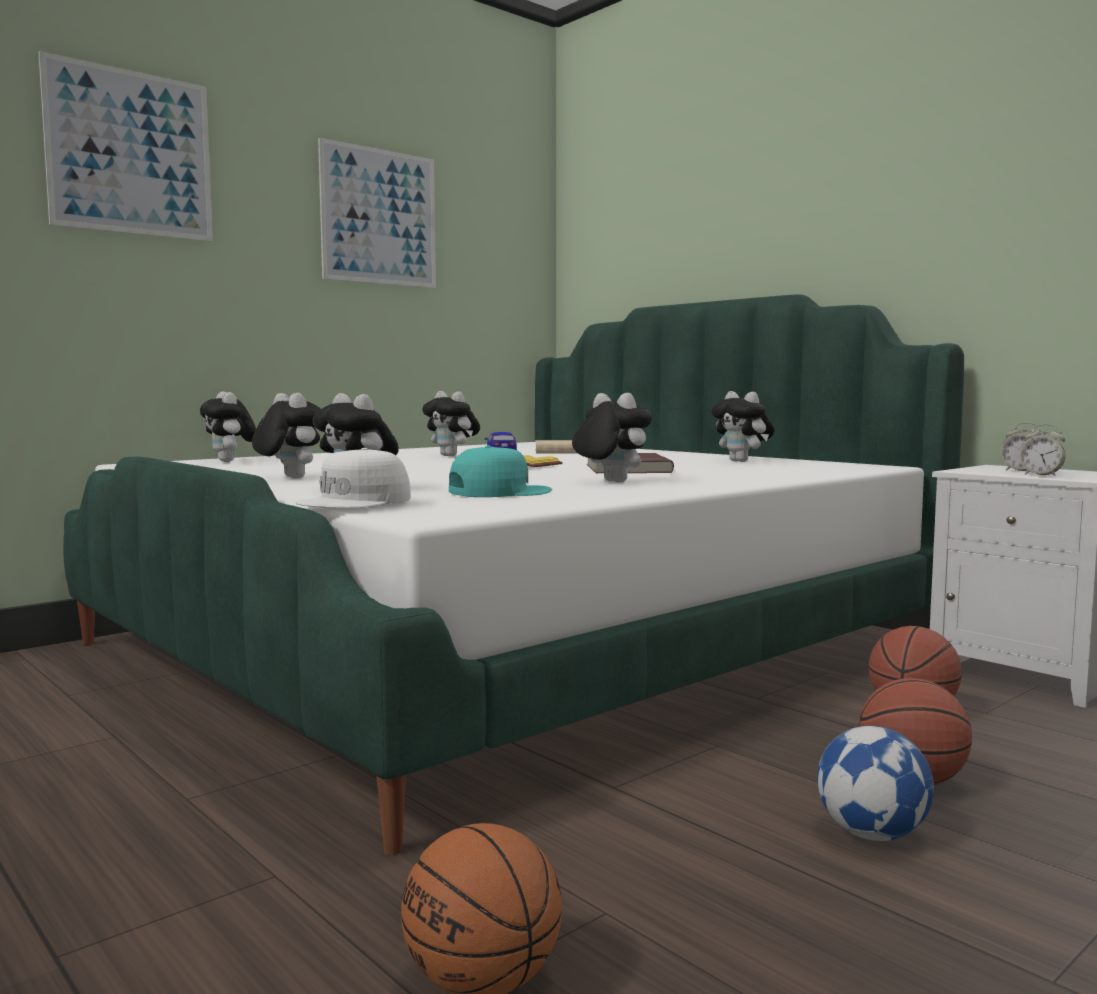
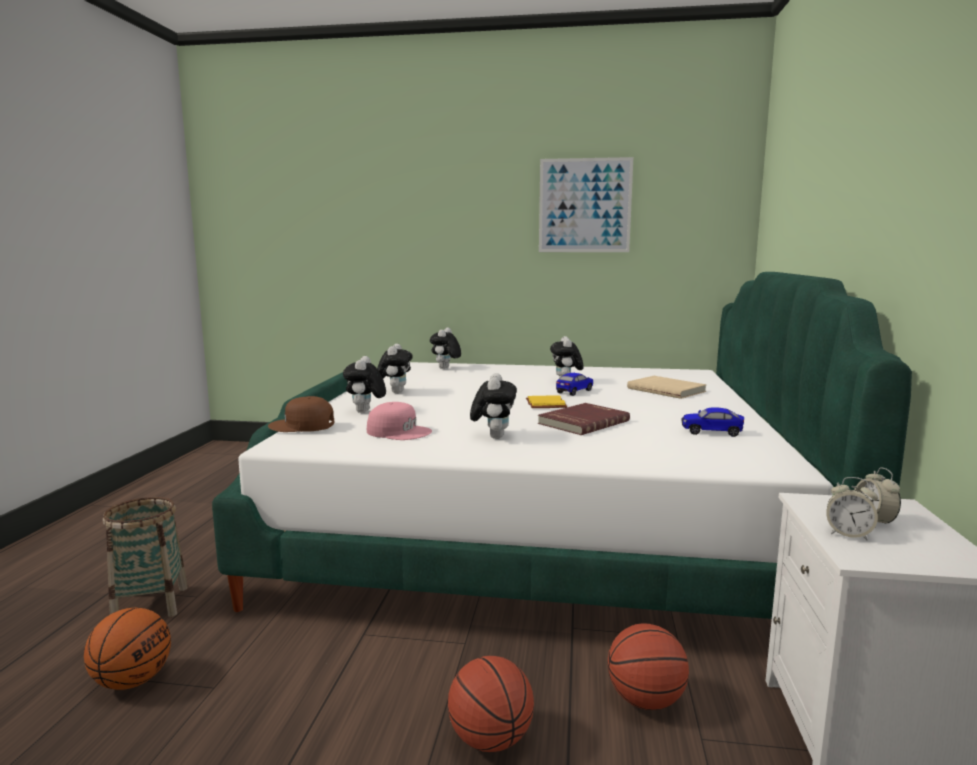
camera: 50 degrees right, 5 degrees up
picture [38,51,213,242] -> none
white cap [295,448,411,508] -> brown cap [268,396,334,432]
turquoise cap [449,446,552,497] -> pink cap [367,402,432,440]
plush toy [711,391,775,462] -> toy car [681,407,744,437]
football [817,726,934,841] -> none
alarm clock [1019,424,1065,476] -> alarm clock turned 60 degrees counterclockwise [826,477,878,540]
none -> basket [103,497,188,617]

